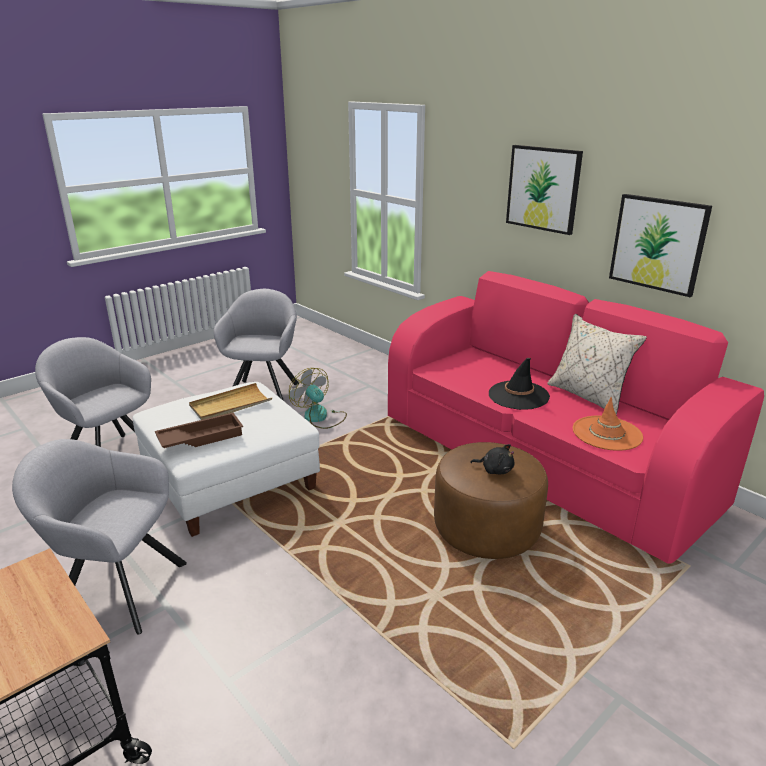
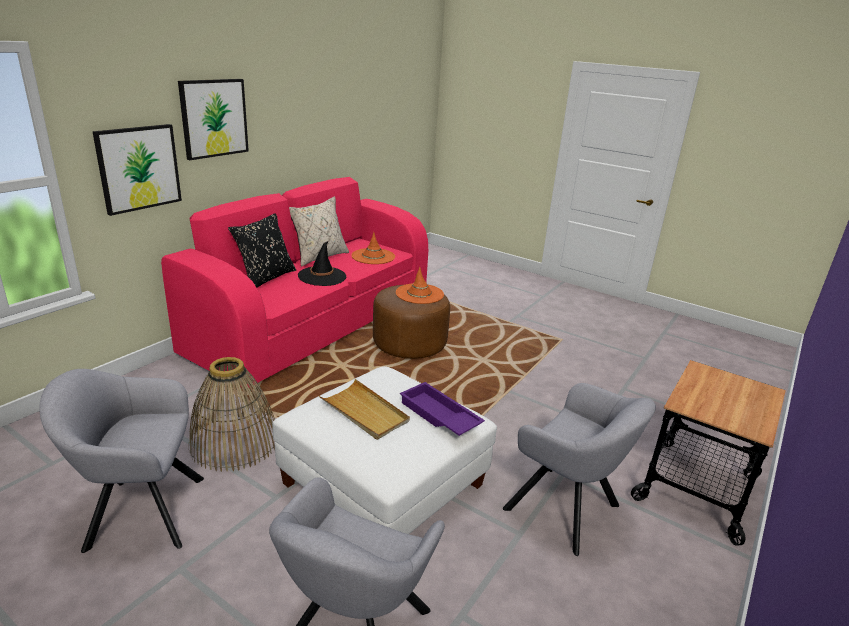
camera: 105 degrees left, 0 degrees up
grey armchair [12,439,187,634] -> grey armchair turned 45 degrees counterclockwise [503,383,656,556]
brown tray [155,413,243,448] -> purple tray [400,382,485,436]
fan [289,368,347,429] -> basket [189,357,275,472]
black plush toy [470,444,515,475] -> orange hat [396,267,444,304]
picture [609,194,712,297] -> picture moved to [92,124,182,216]
none -> black pillow [228,213,296,288]

